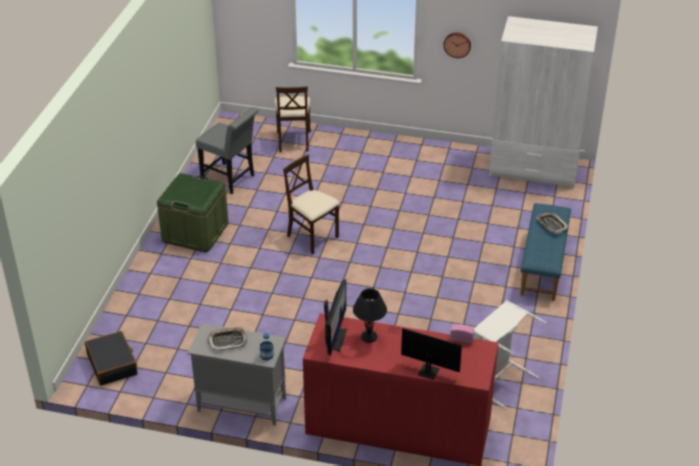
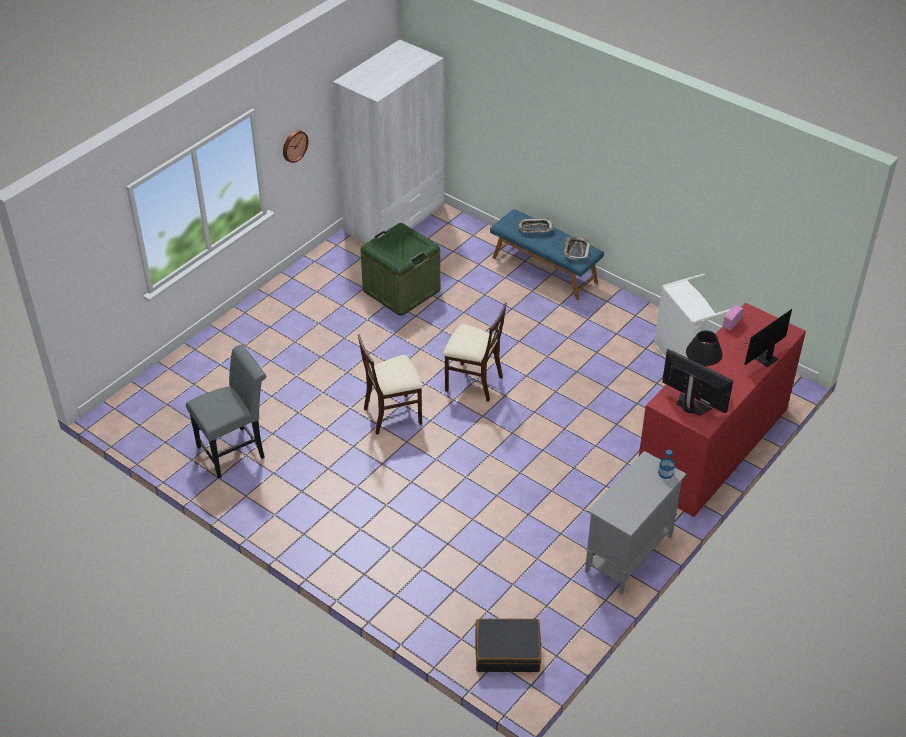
camera: 65 degrees left, 5 degrees up
green storage box [157,173,228,252] -> green storage box moved to [360,223,440,315]
tray [207,327,247,351] -> tray moved to [563,237,590,260]
beige chair [274,86,311,152] -> beige chair moved to [443,302,507,402]

